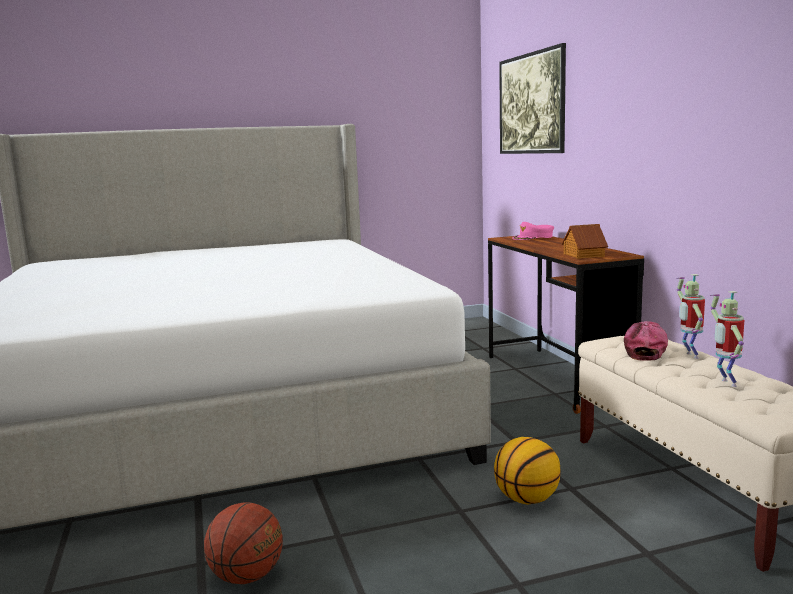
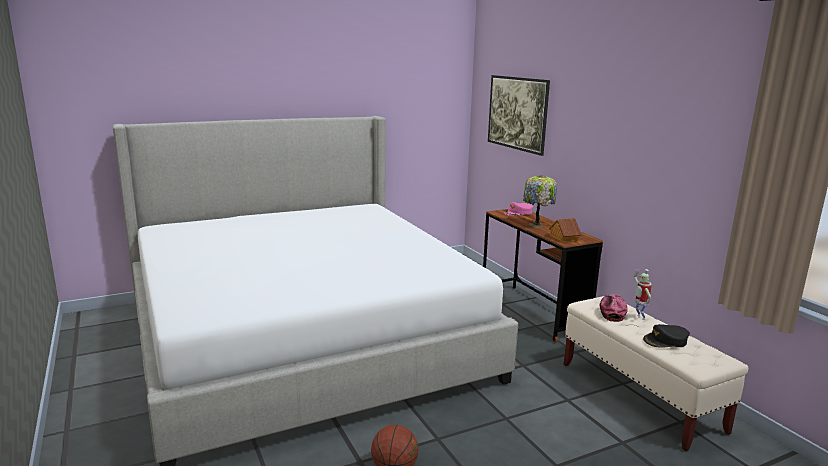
camera: 10 degrees left, 5 degrees up
basketball [494,437,561,505] -> none
toy robot [710,291,744,387] -> black cap [643,324,690,348]
none -> table lamp [523,175,557,227]

